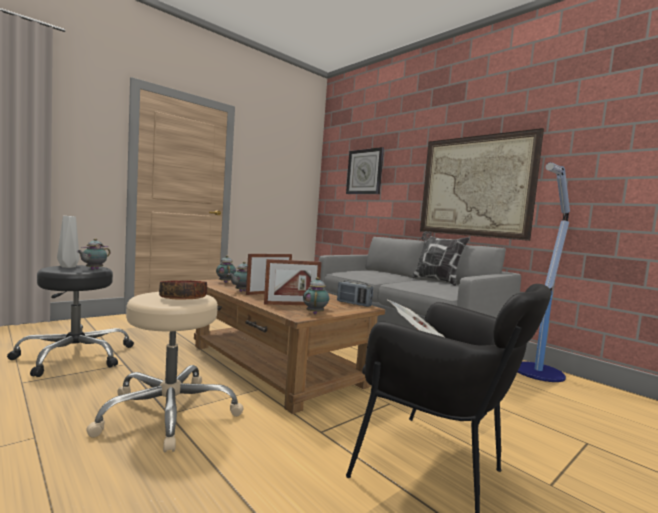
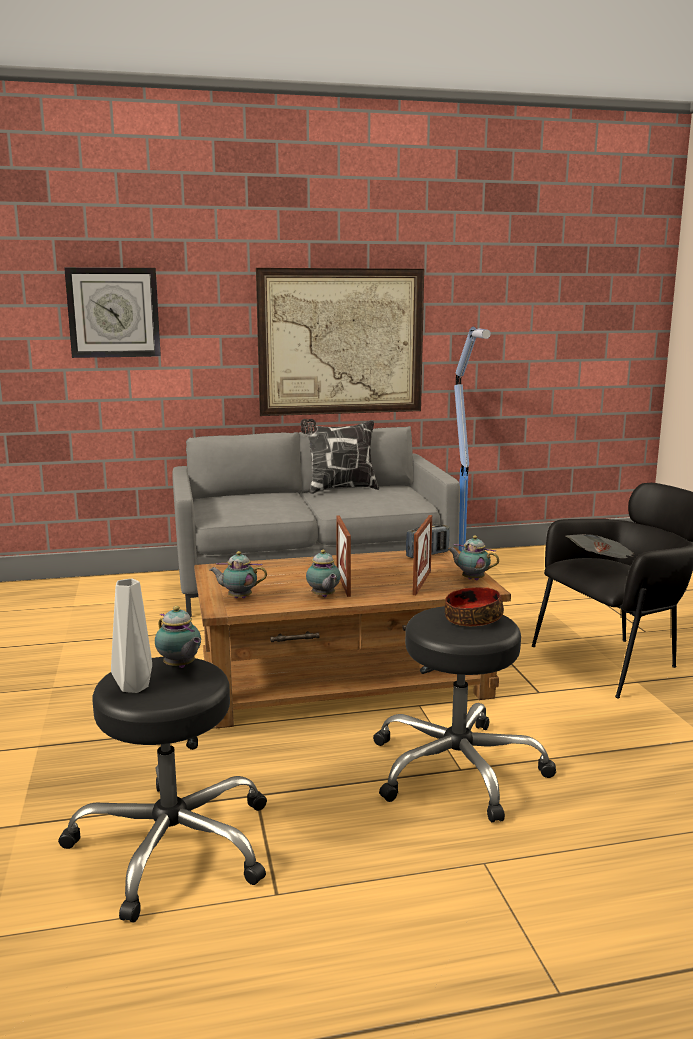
camera: 60 degrees left, 10 degrees up
beige stool [86,292,244,452] -> black stool [373,606,556,822]

